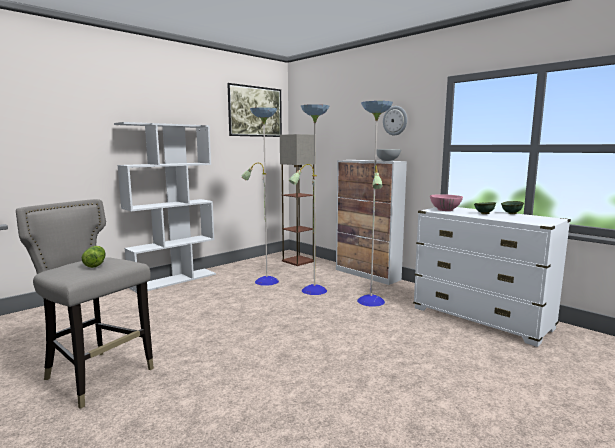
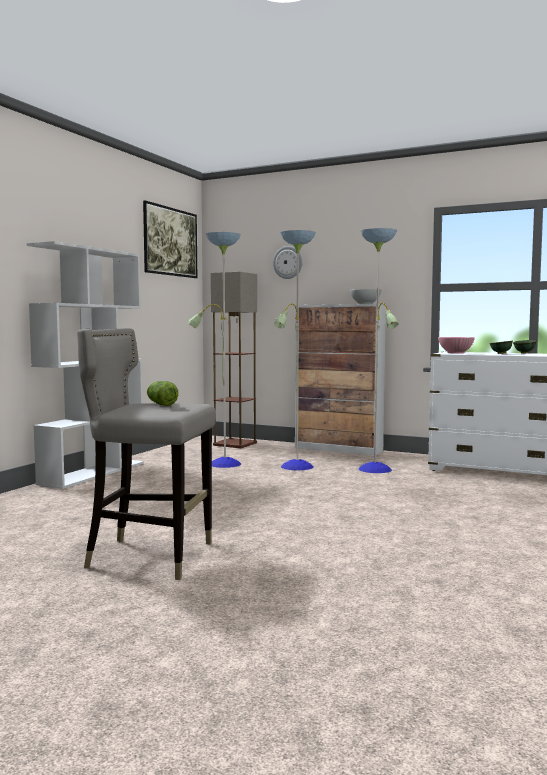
camera: 20 degrees left, 5 degrees down
wall clock [383,106,407,136] -> wall clock moved to [273,246,303,279]

